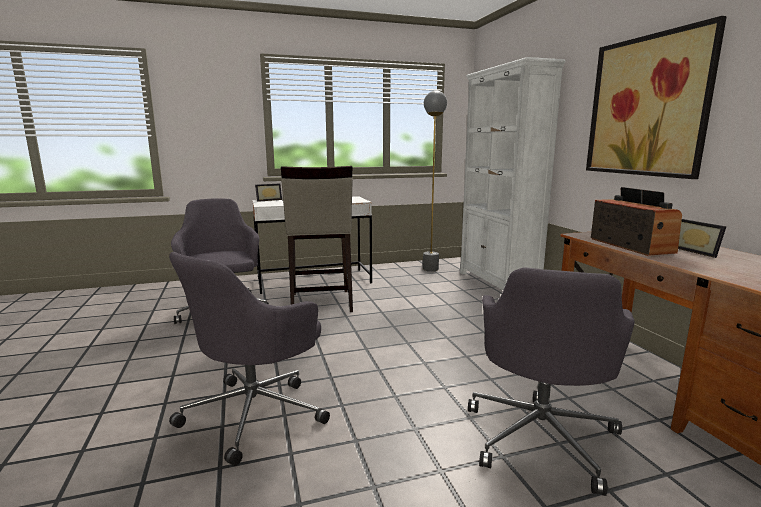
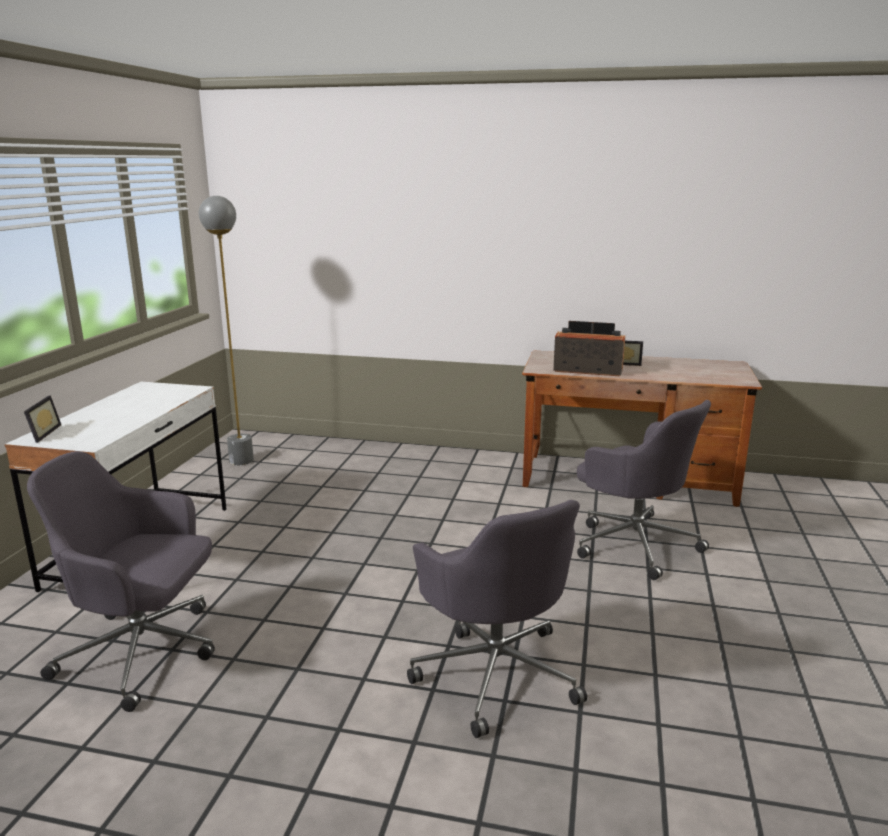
camera: 60 degrees left, 5 degrees up
beige stool [281,166,353,312] -> none
white bookcase [460,57,566,290] -> none
picture [586,16,727,179] -> none

